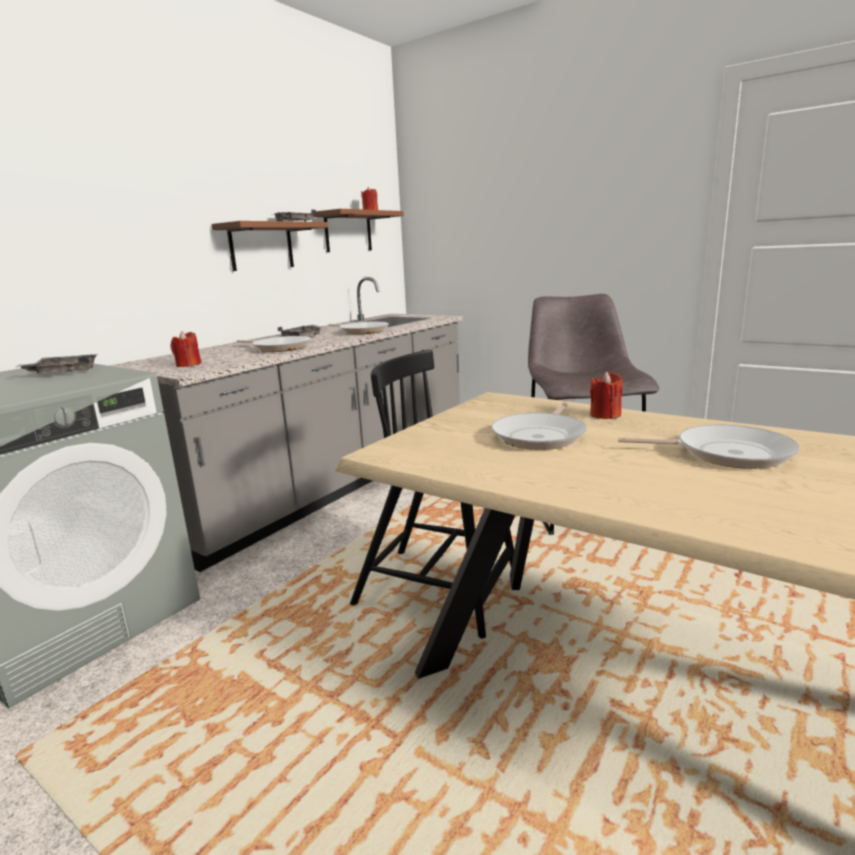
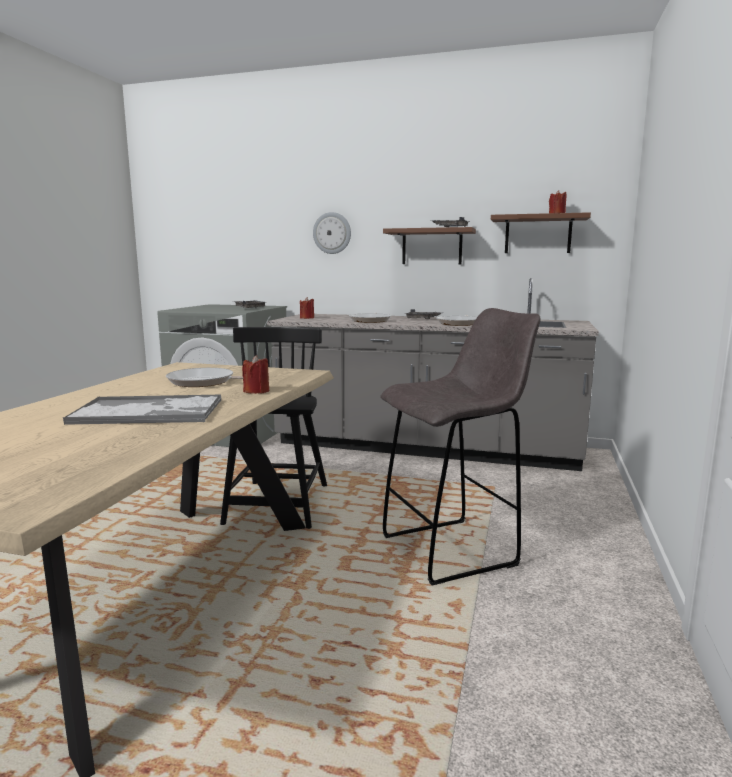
camera: 70 degrees right, 5 degrees down
frying pan [618,424,800,469] -> tray [63,395,221,425]
none -> wall clock [313,212,351,254]

